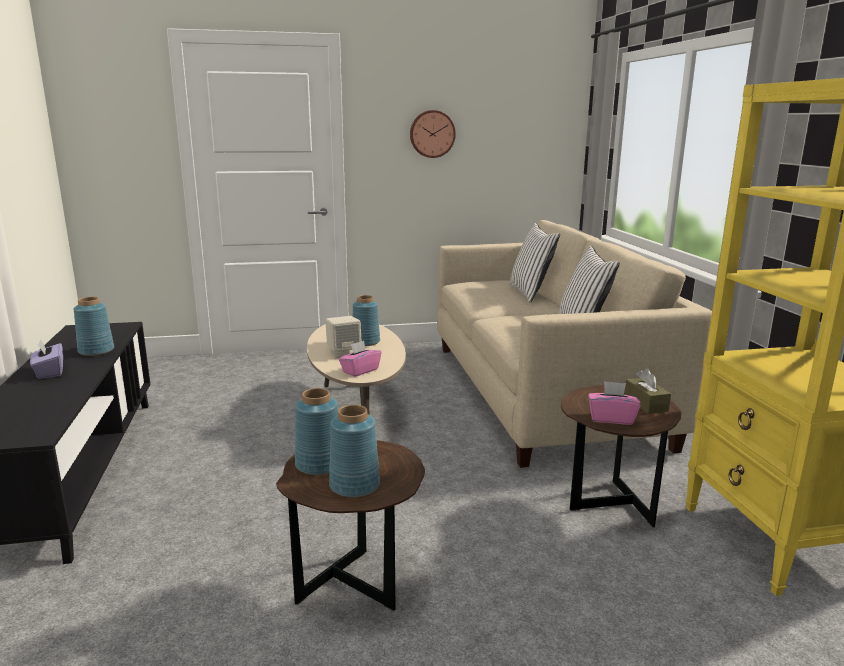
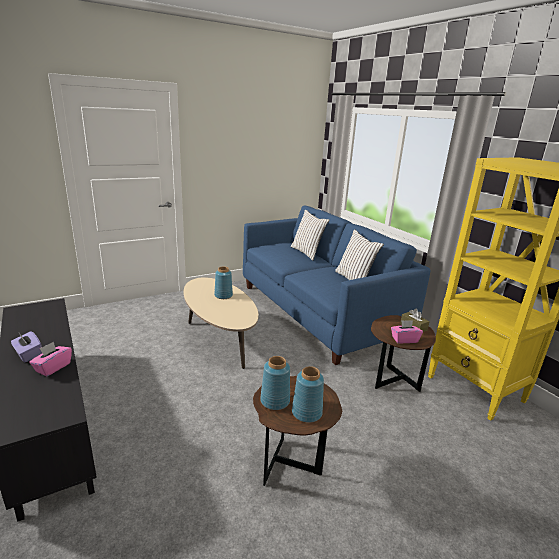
camera: 20 degrees left, 5 degrees up
blue vase [74,297,114,356] -> none
beige speaker [325,316,362,358] -> none
pink tissue box [339,341,382,377] -> pink tissue box moved to [29,342,72,377]
wall clock [410,110,456,158] -> none
beige sofa [437,220,712,468] -> blue sofa [243,205,431,365]

